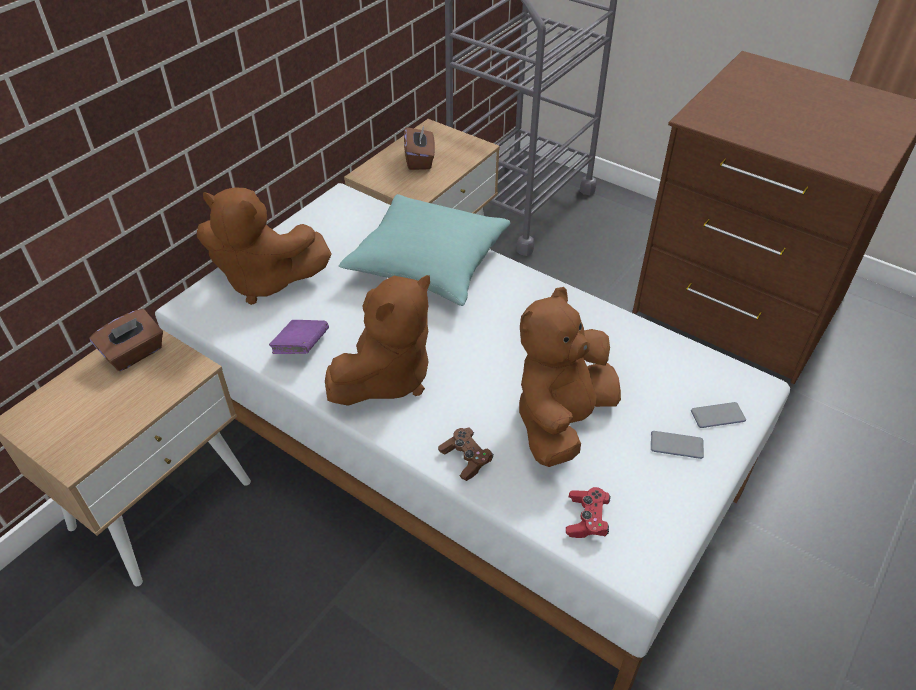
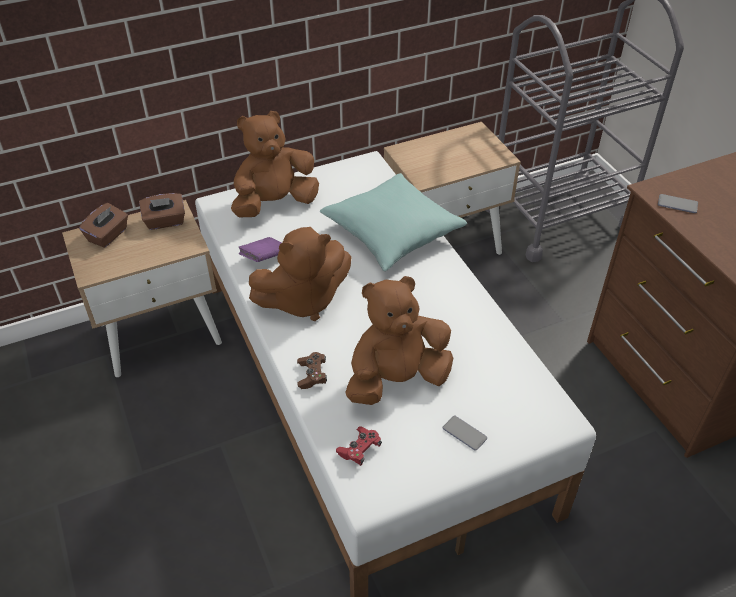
camera: 30 degrees right, 0 degrees up
brown plush toy [197,187,332,305] -> brown plush toy turned 105 degrees clockwise [231,111,319,217]
brown tissue box [404,125,435,170] -> brown tissue box moved to [79,203,128,248]
phone [691,402,746,428] -> phone moved to [658,194,698,213]

